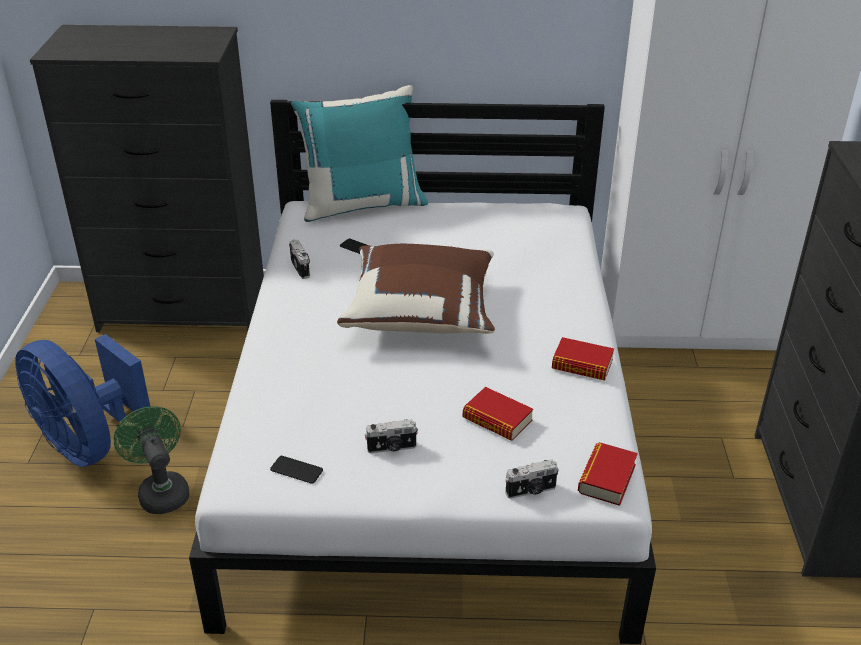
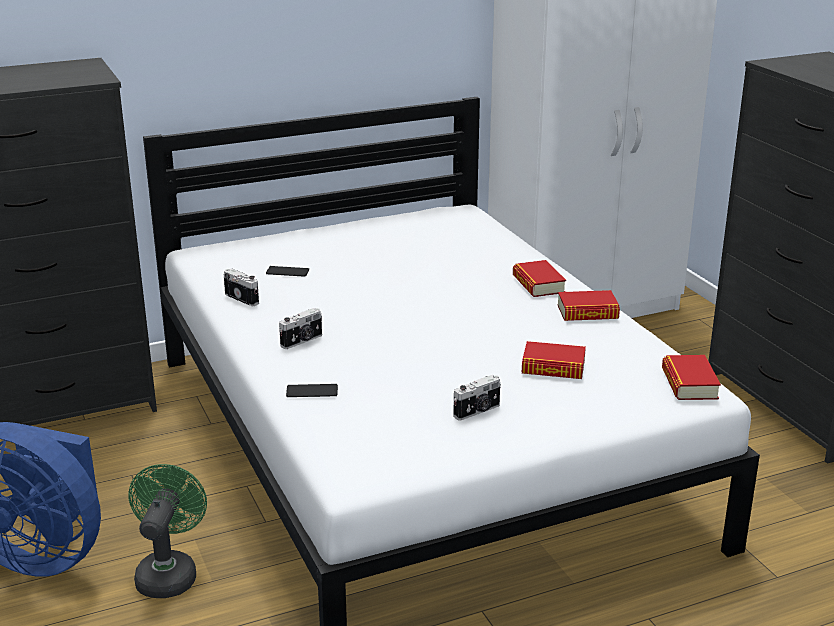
camera: 25 degrees left, 10 degrees down
green fan [114,406,190,514] -> green fan turned 60 degrees clockwise [128,464,207,598]
phone [270,456,323,484] -> phone moved to [286,384,338,397]
turquoise pillow [291,85,428,222] -> none
brown pillow [337,244,495,334] -> none
camera [505,459,559,499] -> camera moved to [279,308,322,349]
none -> book [513,260,566,297]

